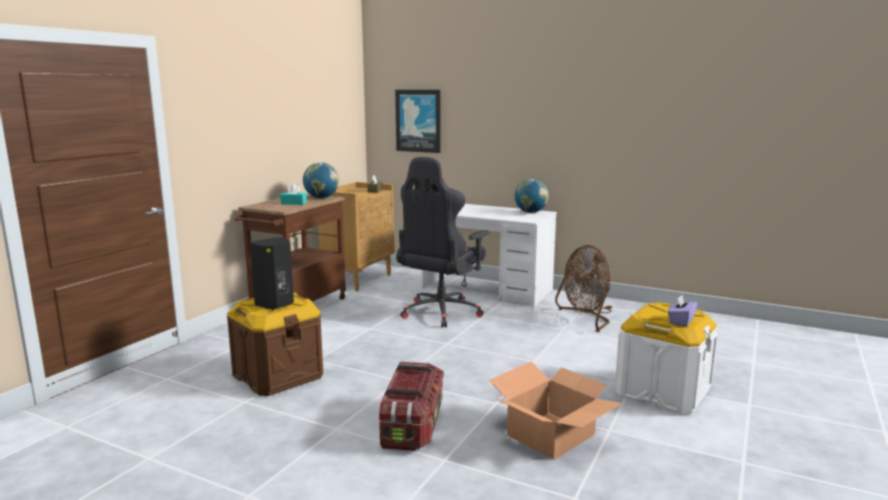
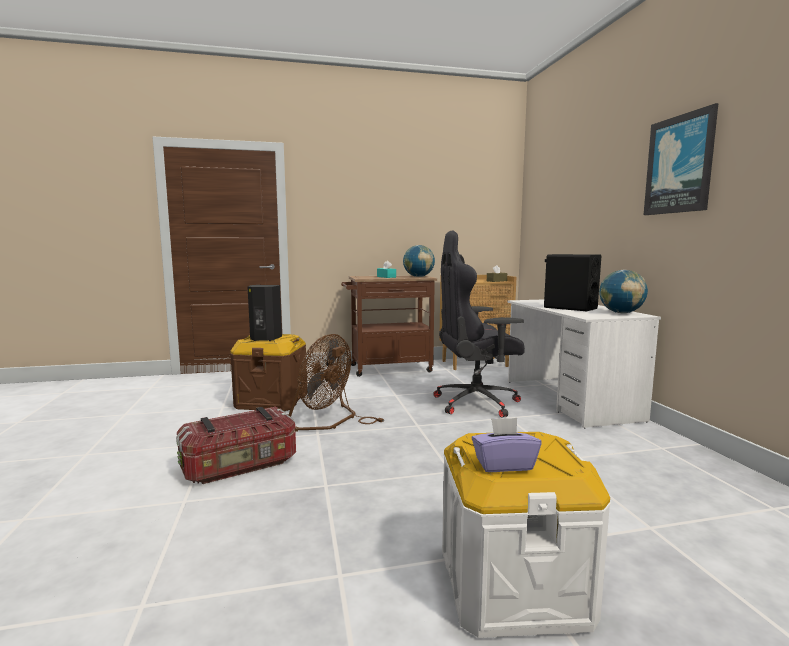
camera: 50 degrees right, 5 degrees down
picture [395,90,441,153] -> picture moved to [644,103,718,215]
cardboard box [489,362,622,460] -> none
brown fan [555,245,612,332] -> brown fan moved to [289,334,384,432]
none -> black speaker [544,254,601,311]

